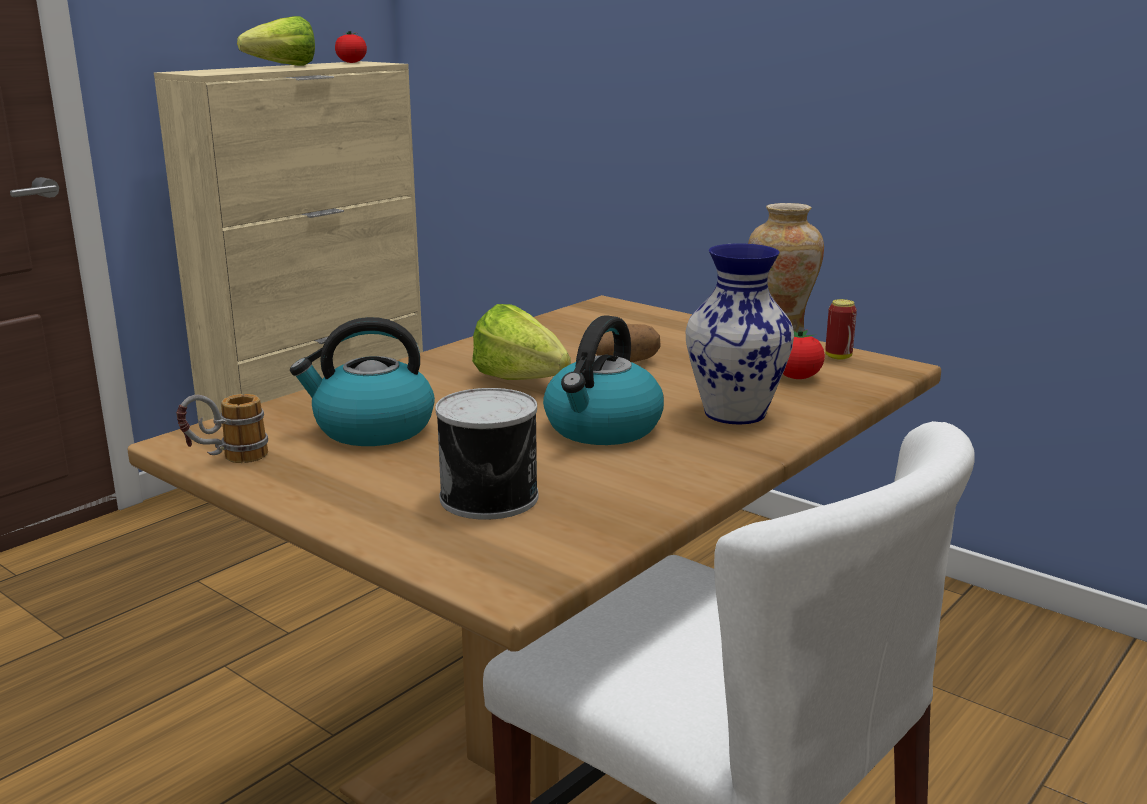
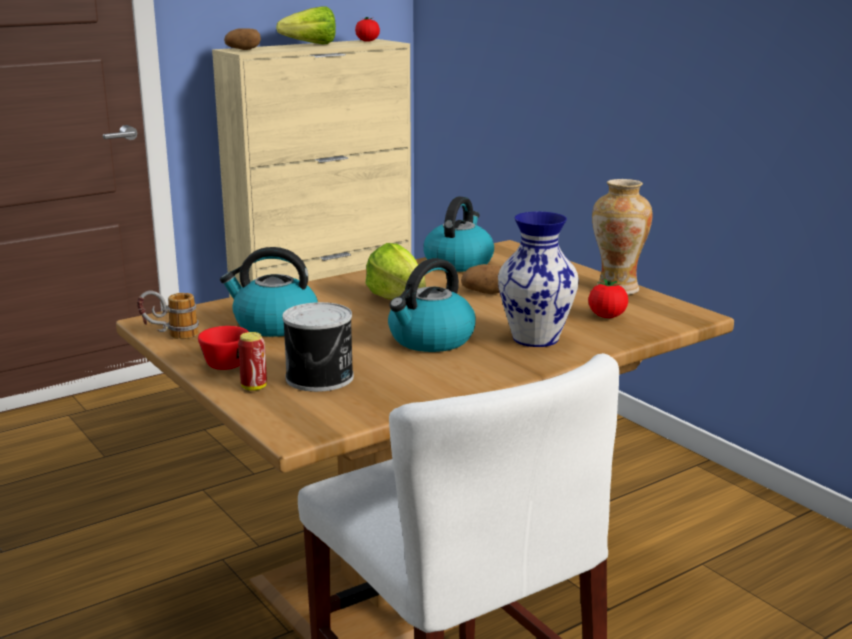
camera: 15 degrees right, 0 degrees up
can [825,299,857,360] -> can moved to [238,332,267,391]
none -> red cup [198,326,249,370]
none -> potato [224,28,261,50]
none -> kettle [423,196,494,272]

